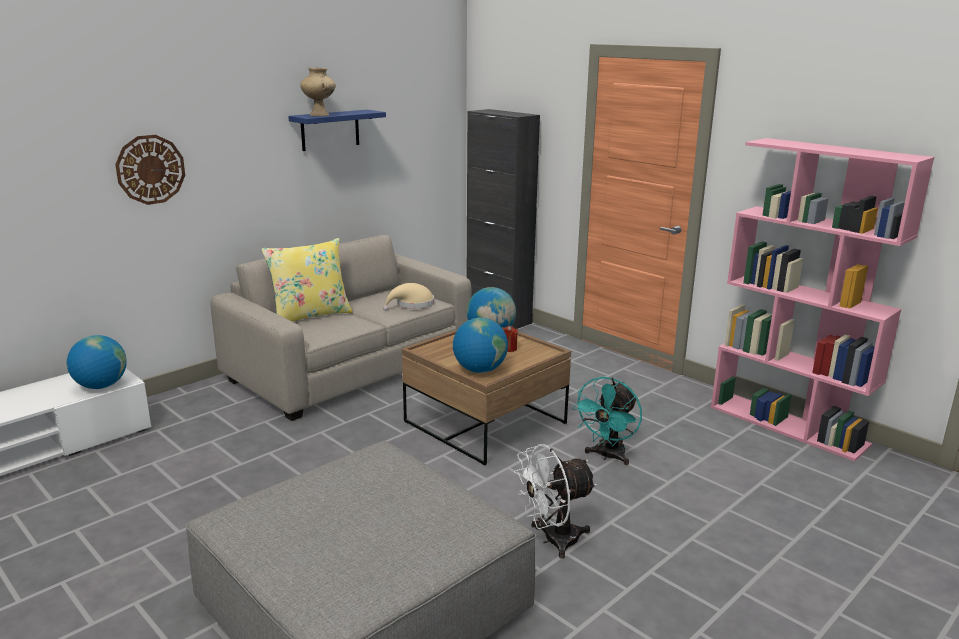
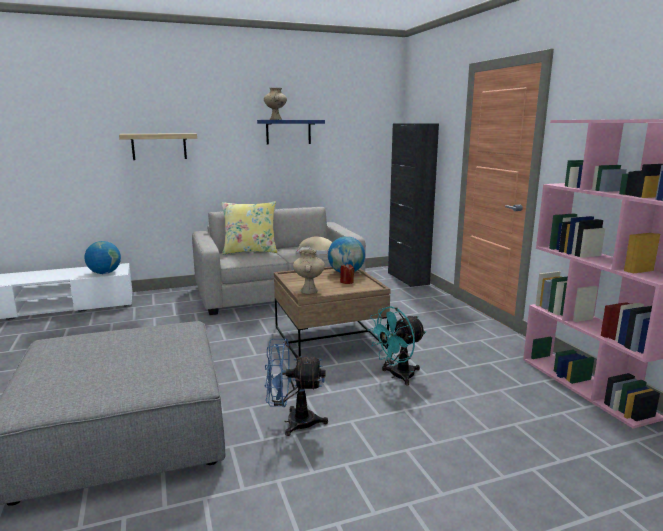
camera: 25 degrees right, 5 degrees down
wall clock [115,135,185,205] -> shelf [119,133,197,160]
globe [453,318,508,373] -> beige vase [293,249,325,294]
white fan [514,444,597,559] -> blue fan [264,339,328,436]

